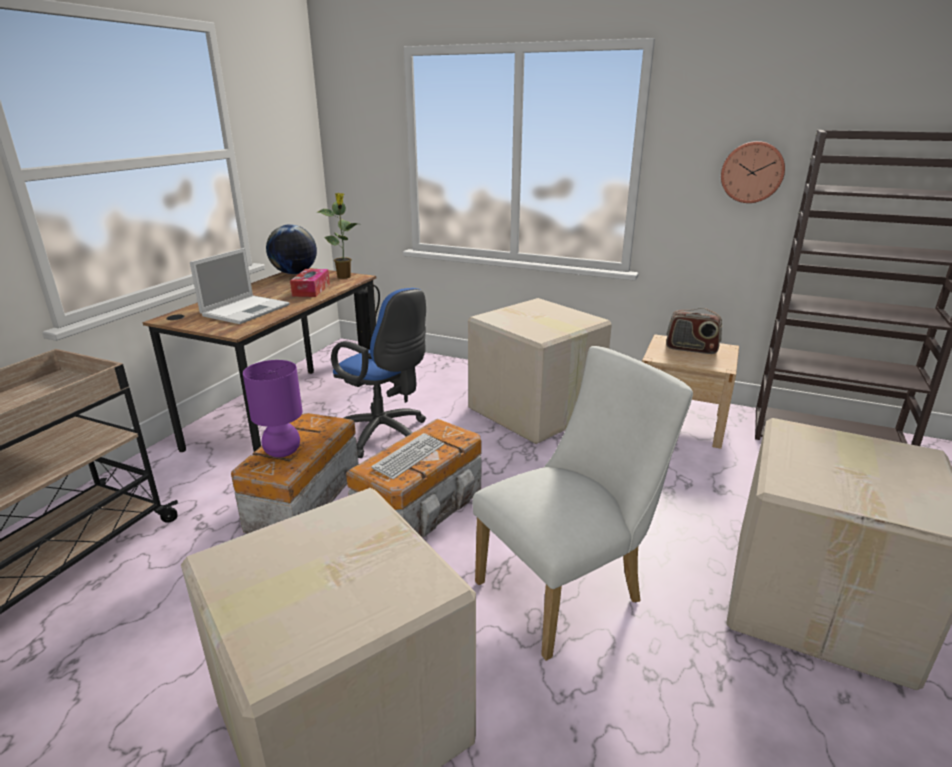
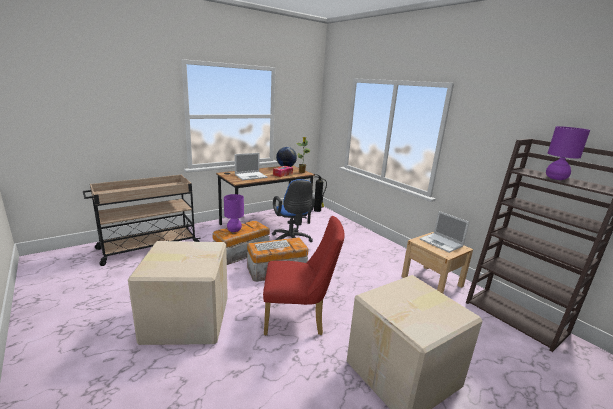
camera: 30 degrees right, 5 degrees down
cardboard box [468,298,612,444] -> none
white chair [472,346,693,661] -> red chair [263,216,345,336]
radio [666,308,722,354] -> laptop [420,211,469,253]
wall clock [721,141,785,203] -> none
none -> purple table lamp [546,126,590,180]

